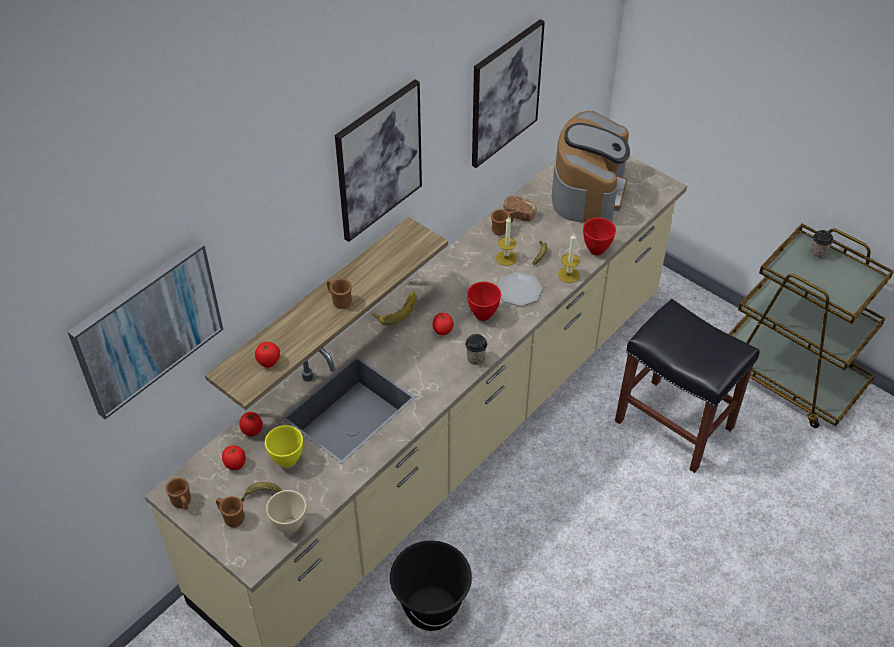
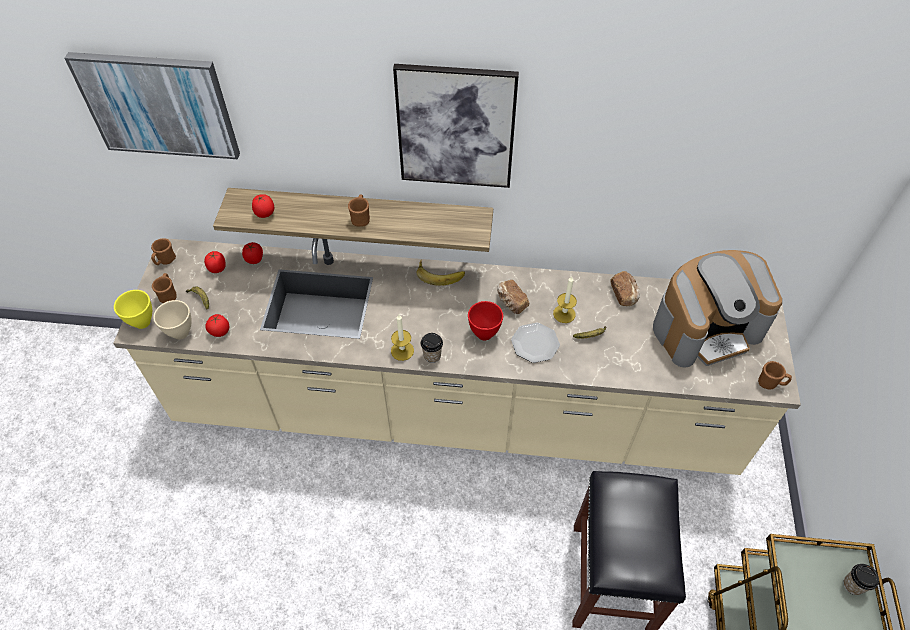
camera: 55 degrees right, 5 degrees up
yellow bowl [265,425,303,468] -> yellow bowl moved to [114,290,152,329]
black bucket [390,540,472,631] -> none
tomato [433,313,454,335] -> tomato moved to [205,314,229,337]
picture [472,19,545,168] -> none
brown mug [491,209,514,236] -> brown mug moved to [758,361,792,389]
candle [558,234,580,283] -> candle moved to [391,315,414,361]
red bowl [583,218,616,255] -> none
none -> bread [497,280,529,314]

